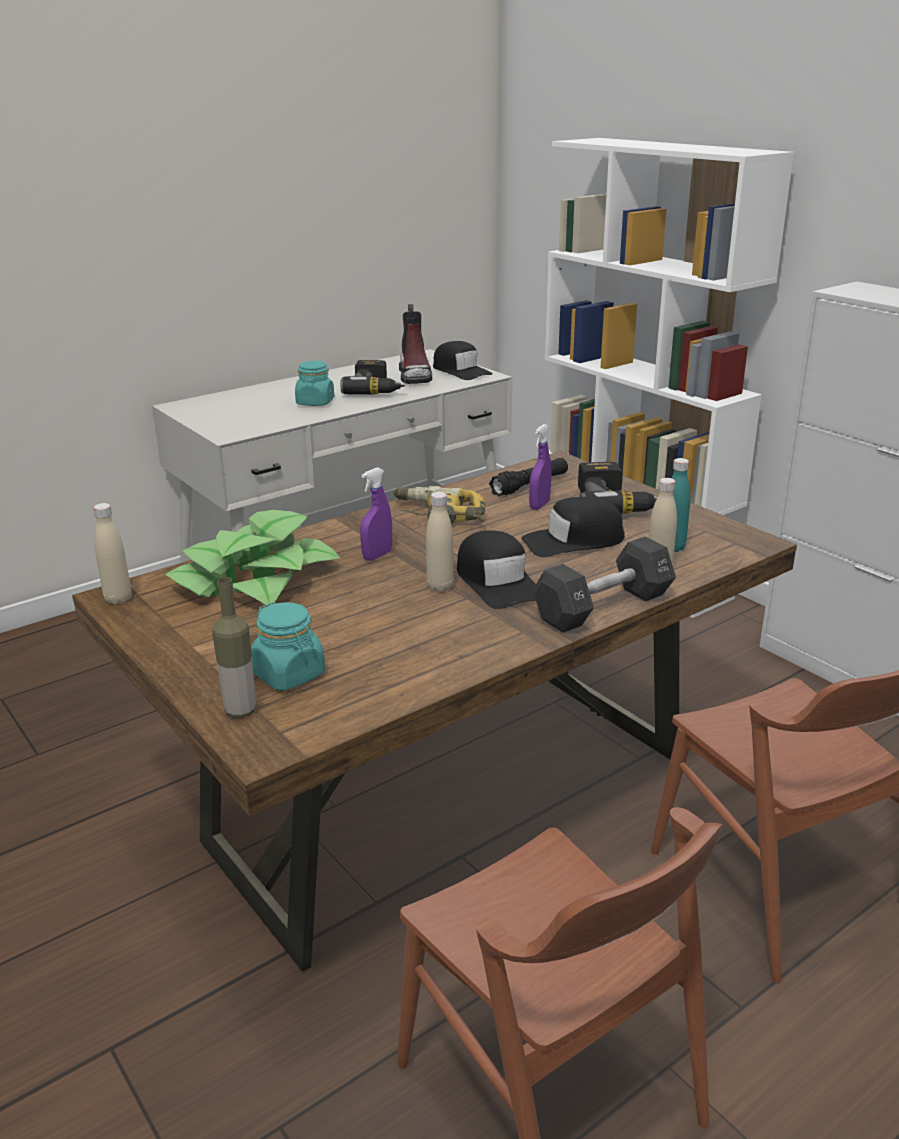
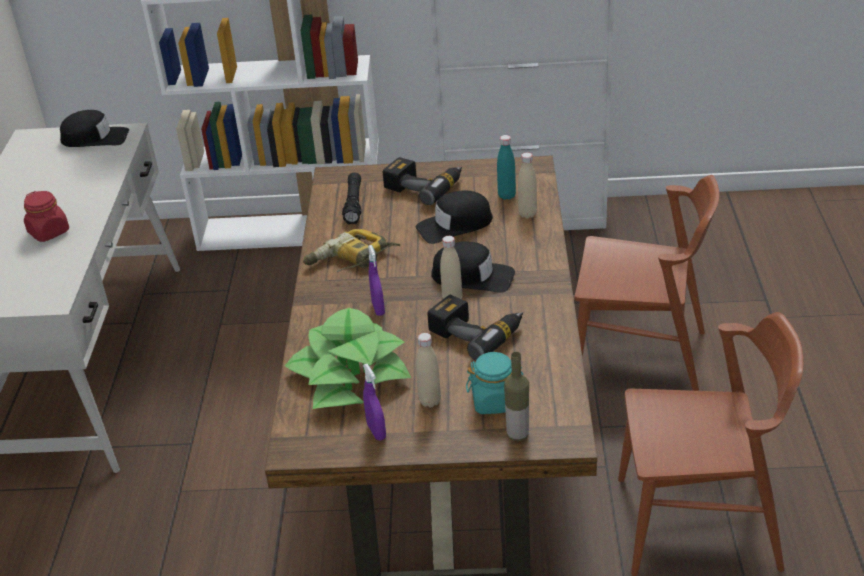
camera: 50 degrees left, 10 degrees up
beige bottle [93,503,132,605] -> beige bottle moved to [416,333,441,408]
turquoise jar [295,361,334,406] -> red jar [24,191,69,242]
power drill [340,360,405,395] -> power drill moved to [428,295,523,360]
boot [399,304,432,384] -> none
black cap [522,497,625,557] -> black cap turned 45 degrees clockwise [416,190,493,244]
purple spray bottle [529,424,552,510] -> purple spray bottle moved to [363,364,386,441]
black dumbbell [533,537,676,633] -> none

